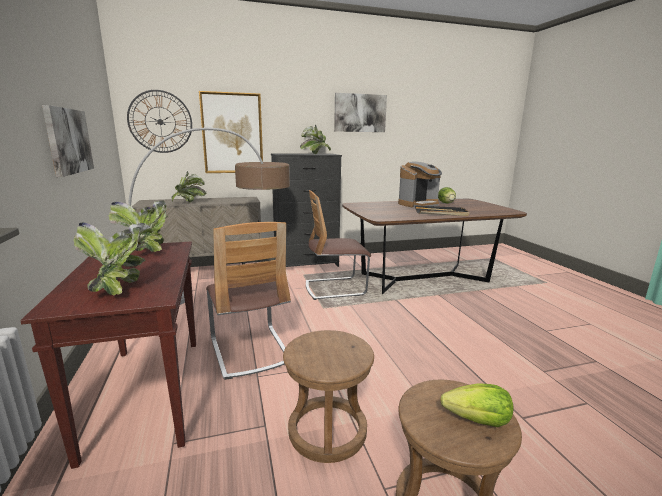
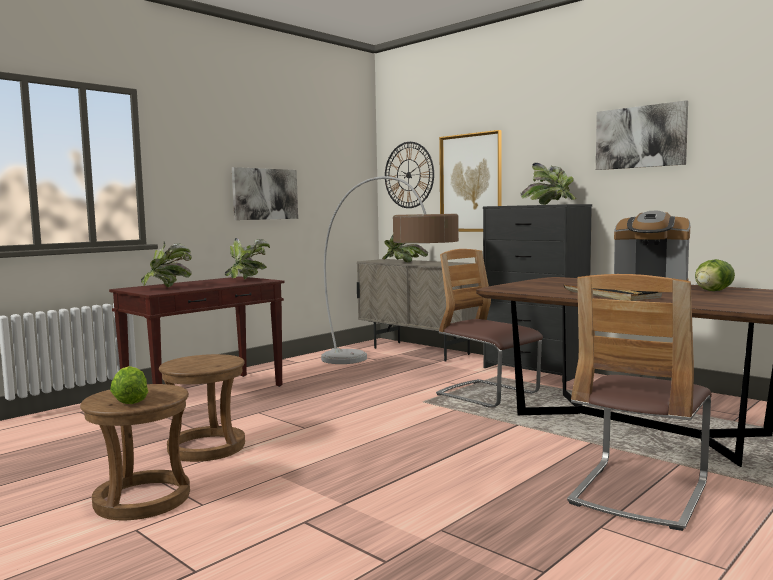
camera: 60 degrees right, 10 degrees down
chair [206,222,291,380] -> chair moved to [567,274,712,531]

